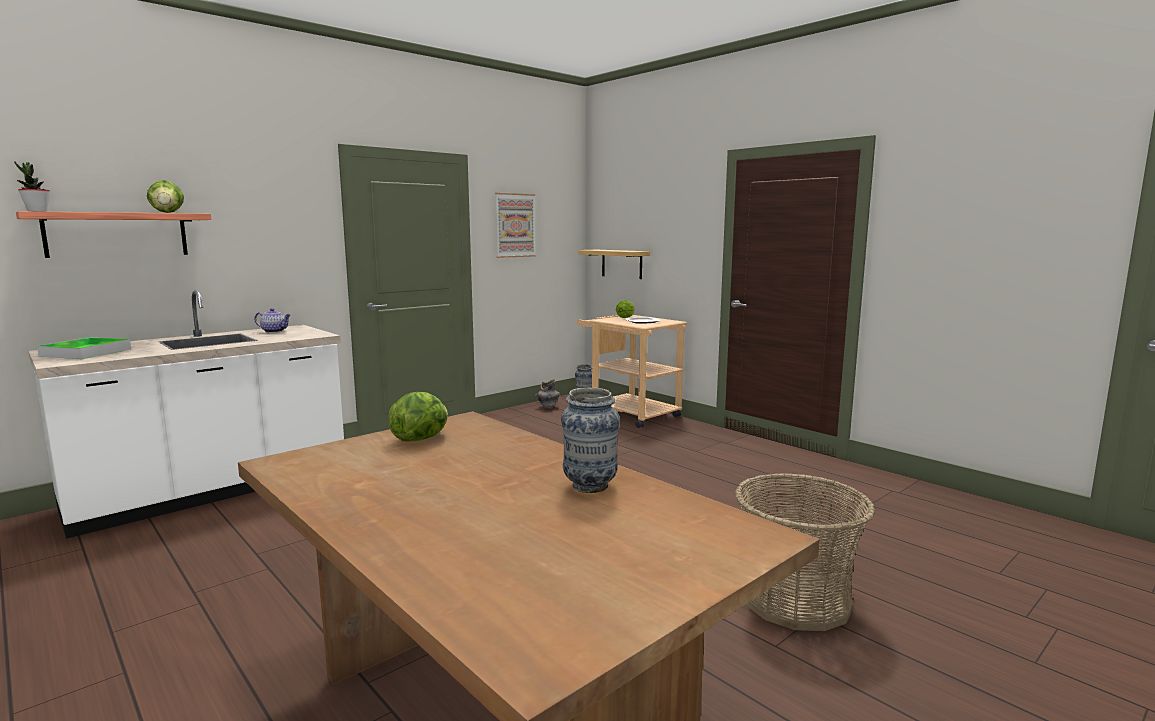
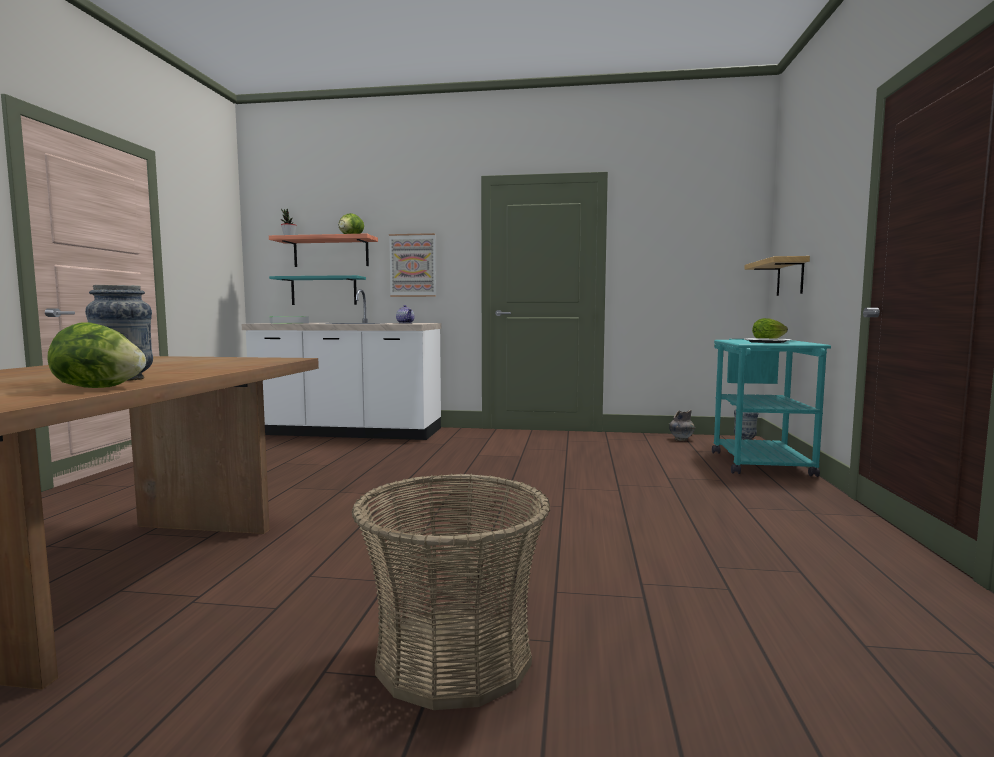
camera: 50 degrees right, 5 degrees down
lettuce [388,392,448,441] -> lettuce moved to [47,322,146,388]
picture [495,193,536,258] -> picture moved to [389,233,436,297]
beige cart [577,315,687,428] -> turquoise cart [712,339,831,477]
none -> turquoise shelf [269,275,366,305]

